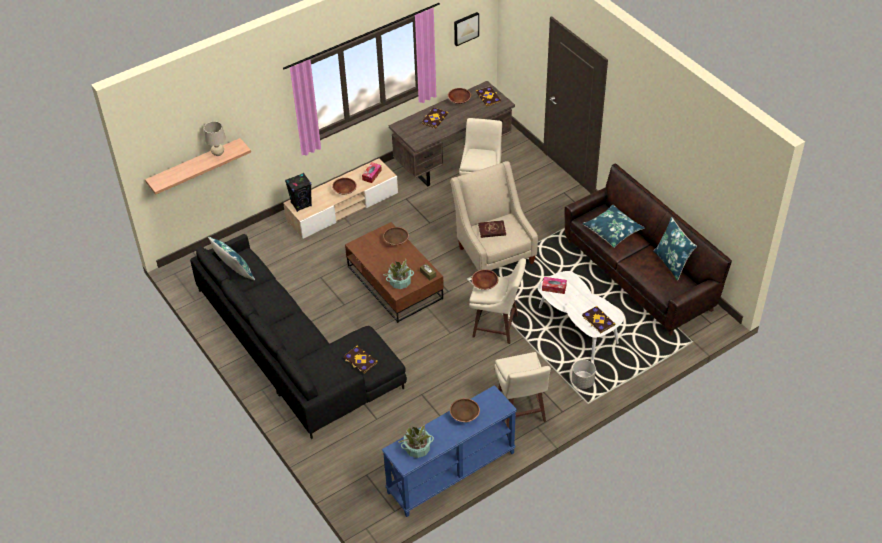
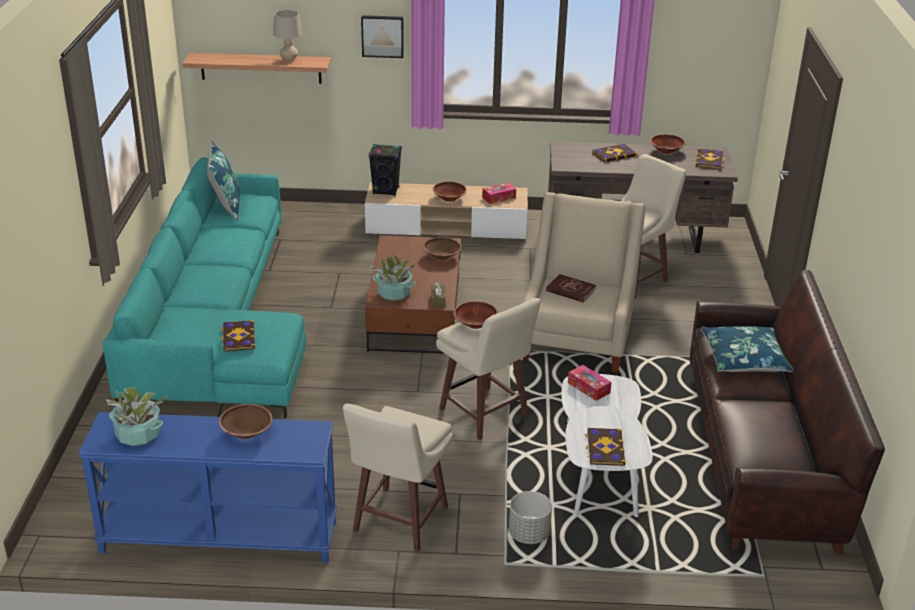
camera: 35 degrees right, 15 degrees down
black sofa [190,234,407,439] -> turquoise sofa [103,157,306,418]
picture [454,12,479,46] -> picture moved to [361,15,404,58]
blue pillow [653,217,697,281] -> none

